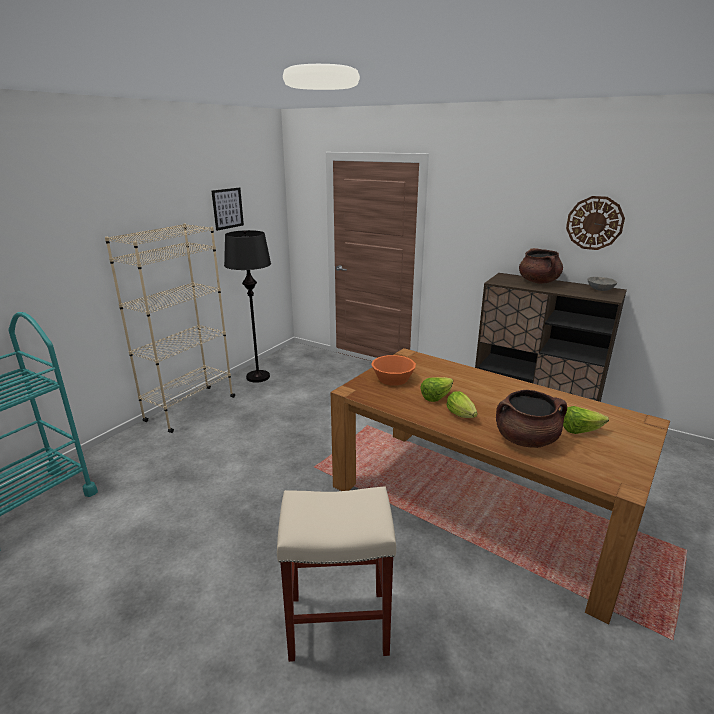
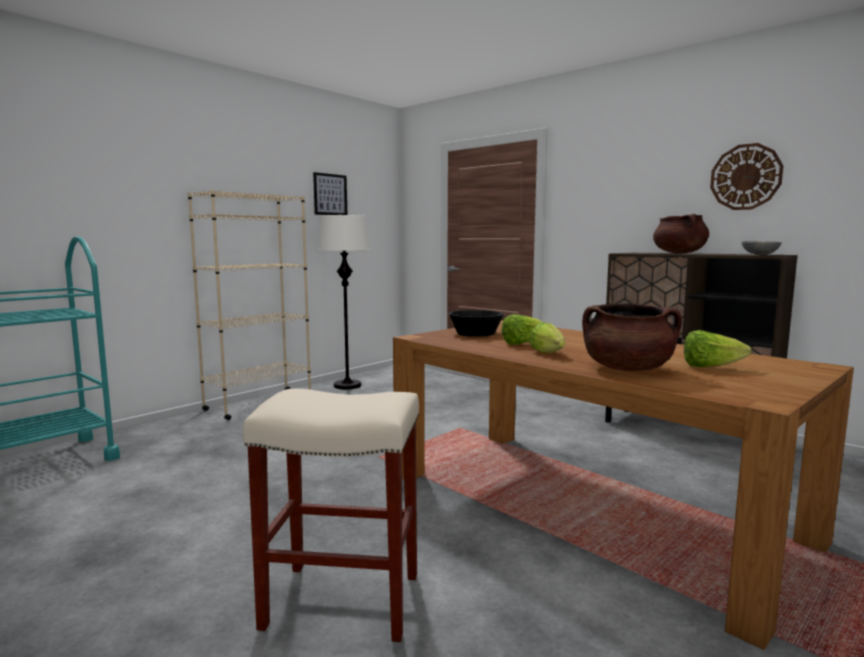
camera: 10 degrees right, 15 degrees down
black floor lamp [224,230,271,383] -> white floor lamp [318,213,370,389]
orange bowl [371,355,416,386] -> black bowl [449,310,504,337]

